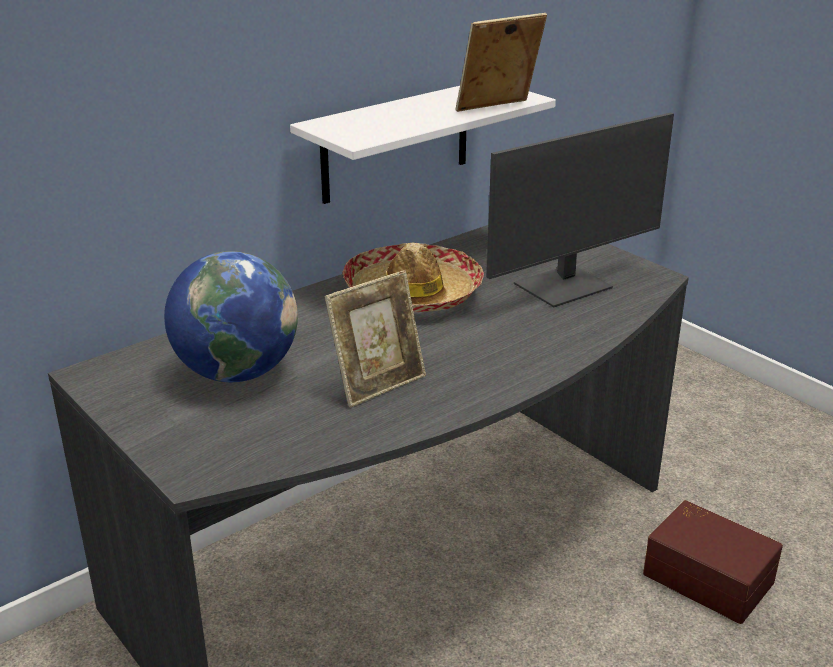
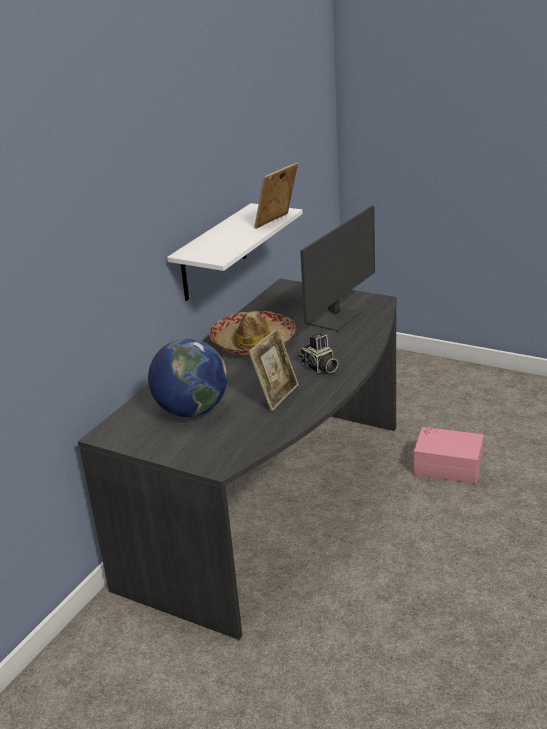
camera: 20 degrees left, 0 degrees up
brown storage box [643,500,783,624] -> pink storage box [413,427,484,484]
none -> camera [299,333,339,373]

